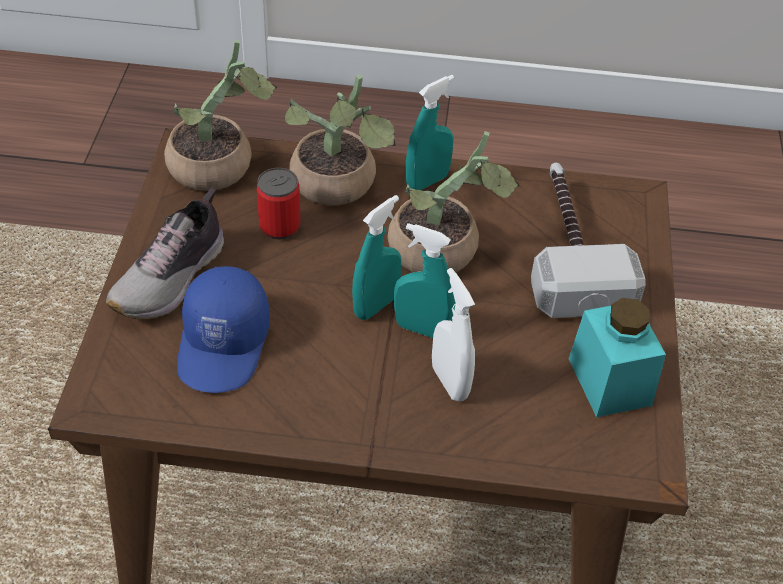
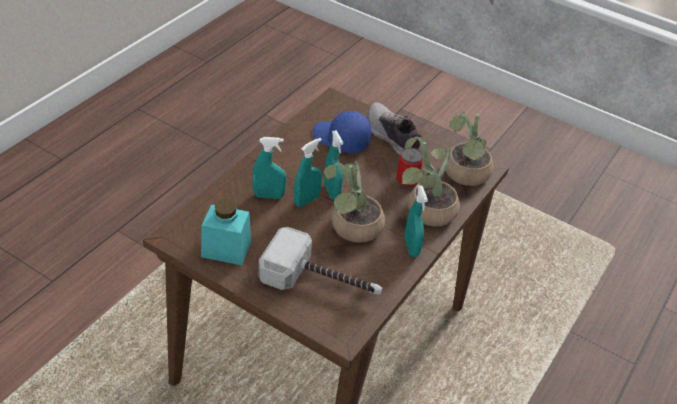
camera: 115 degrees right, 5 degrees down
white spray bottle [432,268,475,401] -> turquoise spray bottle [252,137,286,199]

